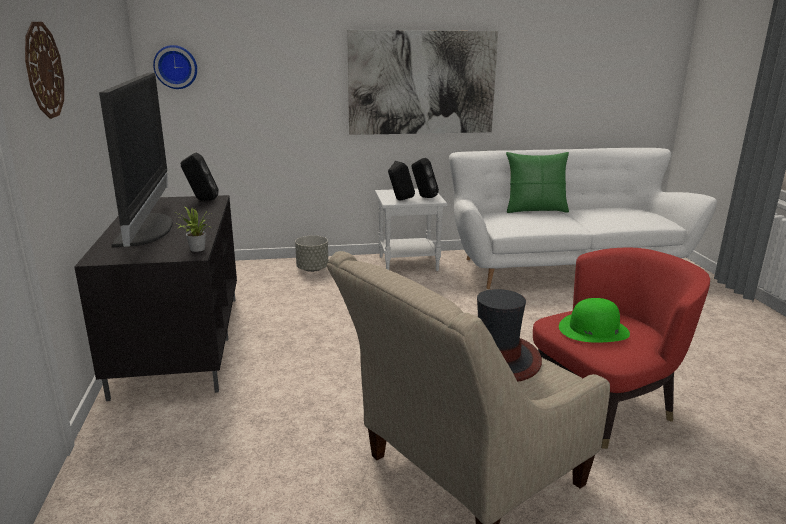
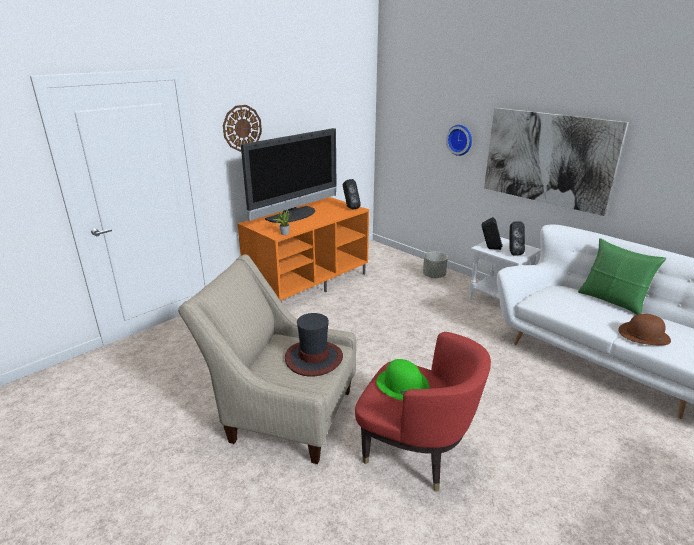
camera: 55 degrees right, 5 degrees up
black tv stand [74,195,237,401] -> orange tv stand [237,197,369,302]
wall clock [153,45,197,89] -> wall clock moved to [446,125,472,156]
none -> brown hat [618,314,671,345]

